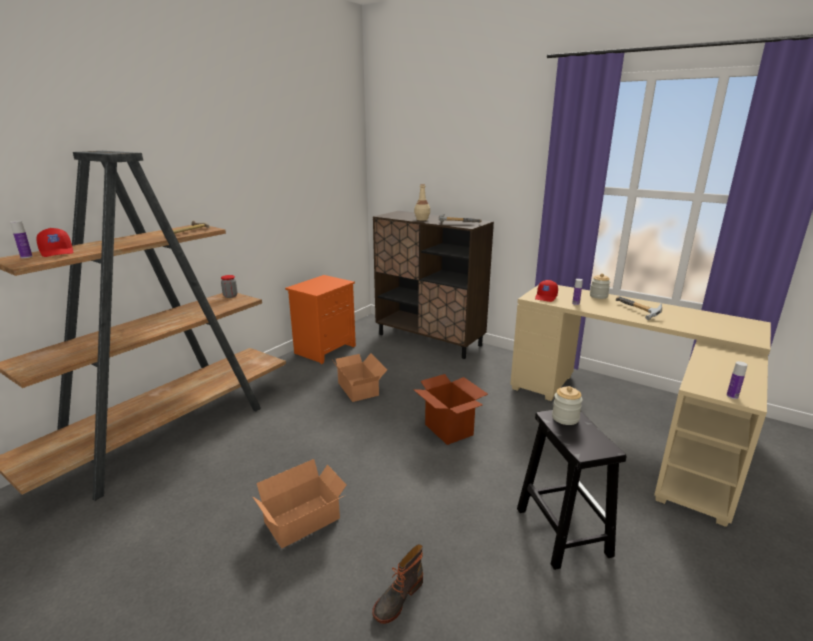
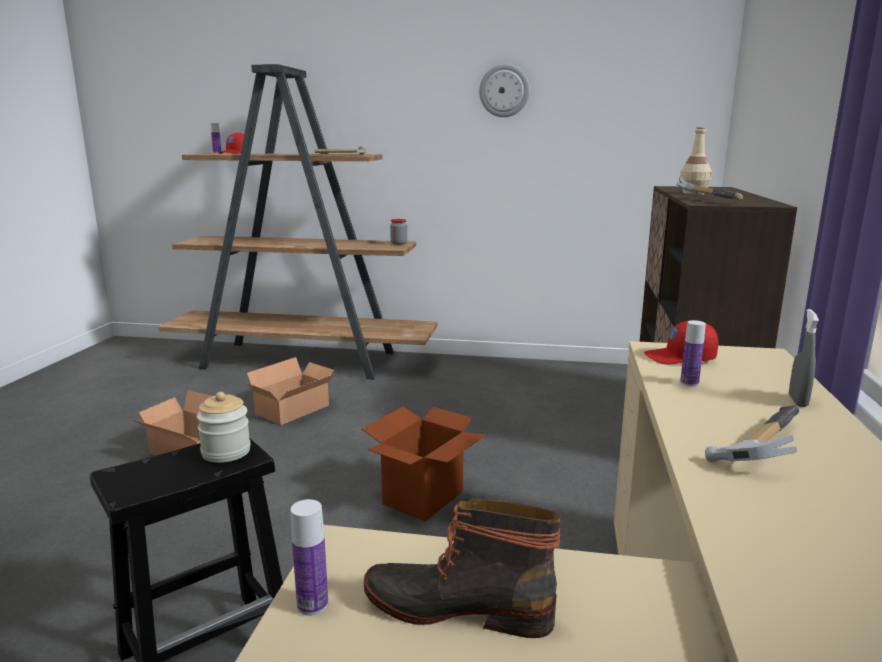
camera: 65 degrees right, 5 degrees down
orange nightstand [285,275,356,364] -> none
cardboard box [333,353,387,402] -> cardboard box moved to [246,357,335,425]
boot [372,544,423,624] -> boot moved to [364,499,560,638]
jar [590,273,610,299] -> grey spray bottle [789,309,819,407]
none -> wall clock [479,64,530,117]

